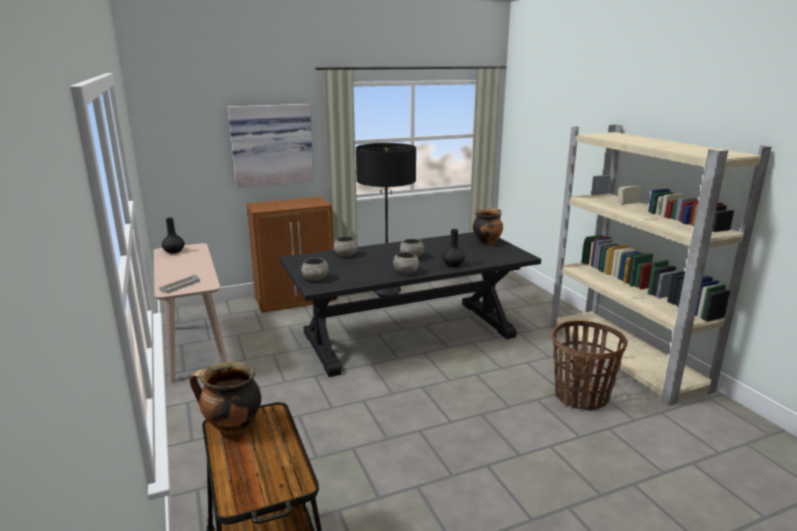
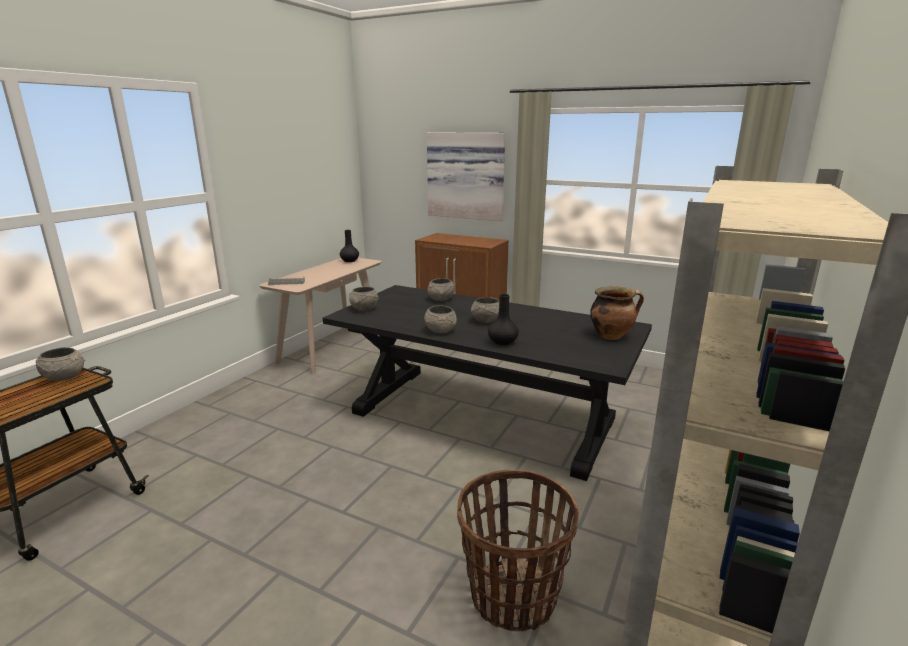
camera: 50 degrees right, 0 degrees up
cooking pot [190,361,261,435] -> grey bowl [36,347,85,381]
black floor lamp [356,143,416,297] -> none

